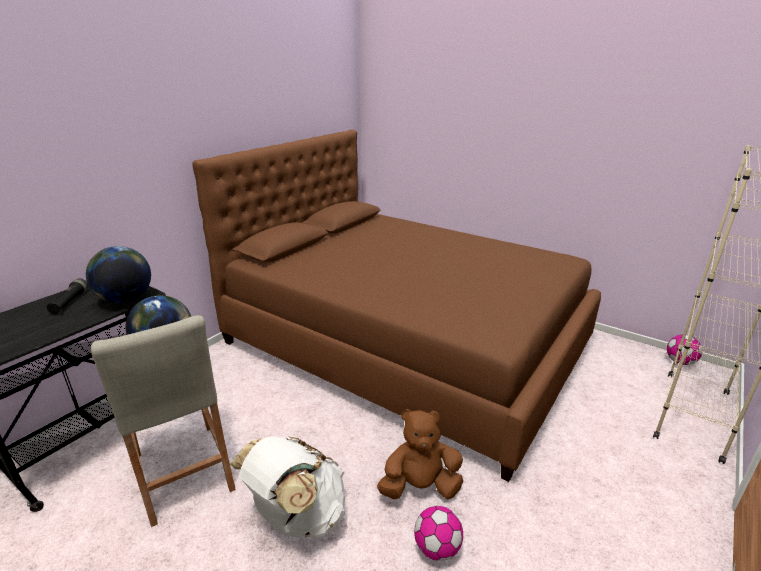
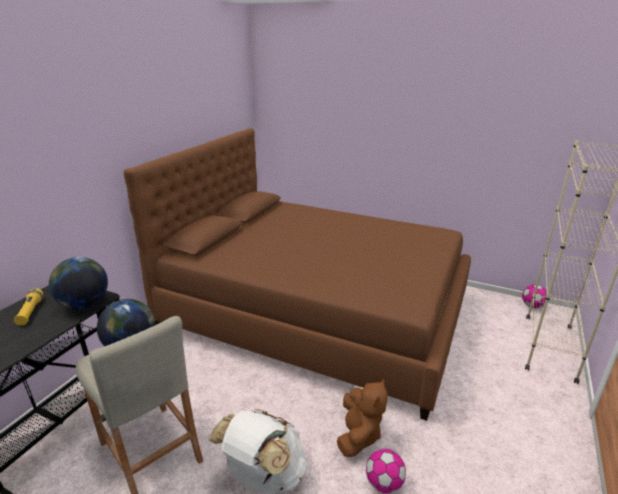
camera: 10 degrees left, 0 degrees up
black flashlight [47,278,88,314] -> yellow flashlight [14,288,43,326]
brown plush toy [377,409,463,500] -> brown plush toy turned 120 degrees clockwise [337,379,387,457]

